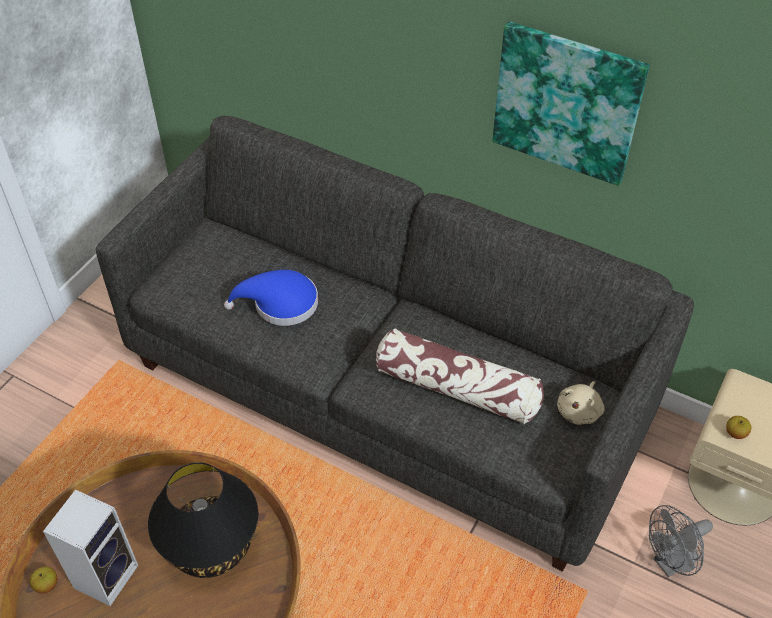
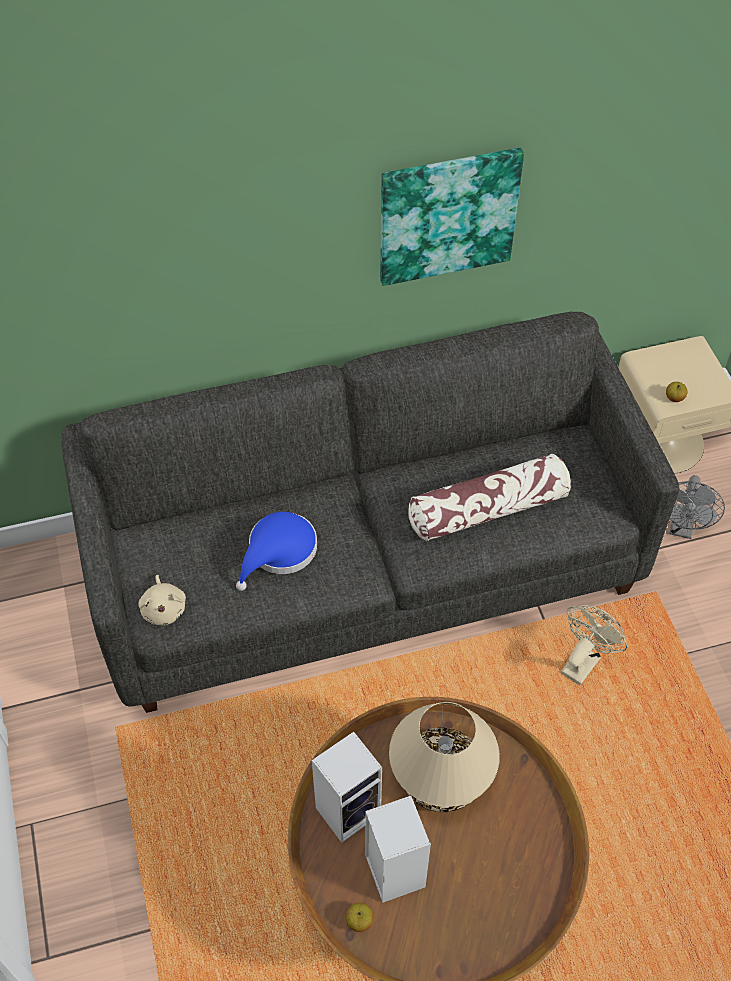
camera: 45 degrees left, 5 degrees up
black table lamp [148,462,259,578] -> beige table lamp [389,702,500,812]
beige plush toy [557,381,605,425] -> beige plush toy moved to [138,575,186,625]
none -> speaker [312,732,382,843]
none -> beige fan [561,605,627,685]

